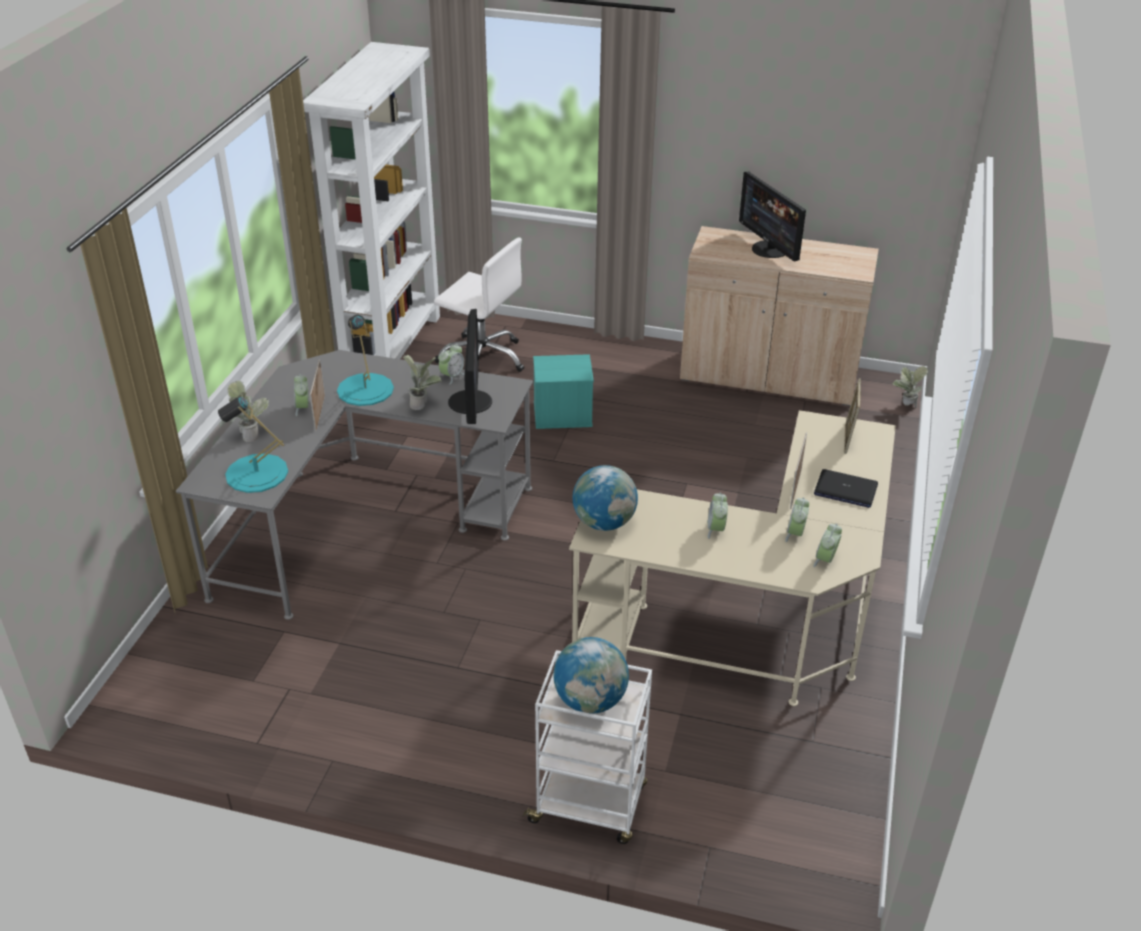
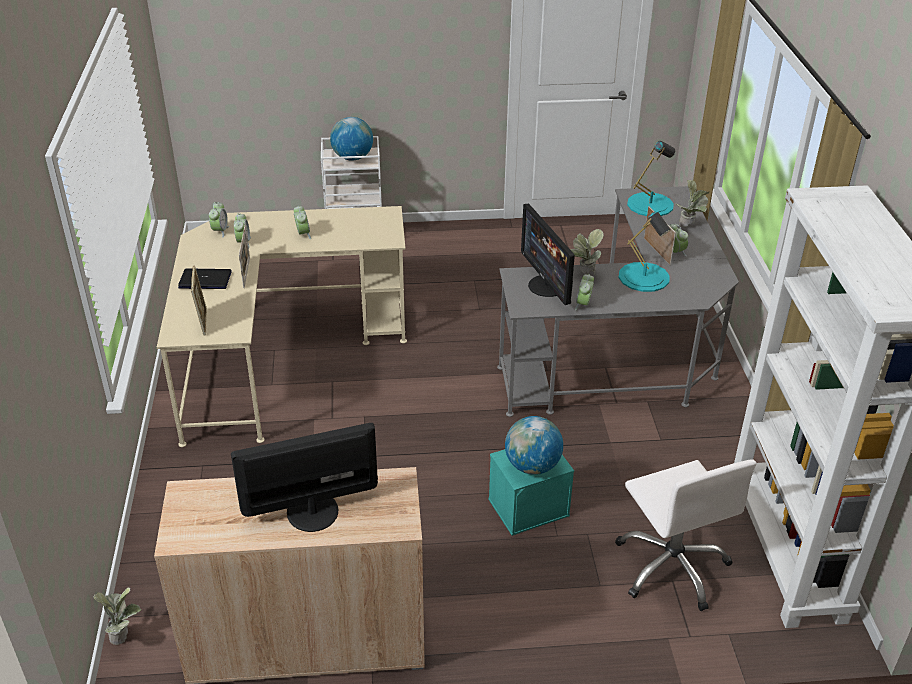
camera: 160 degrees right, 0 degrees up
white office chair [434,237,524,372] -> white office chair turned 120 degrees counterclockwise [615,459,757,611]
globe [573,465,638,531] -> globe moved to [505,416,563,475]
monitor [739,171,806,262] -> monitor turned 60 degrees counterclockwise [231,423,378,532]

